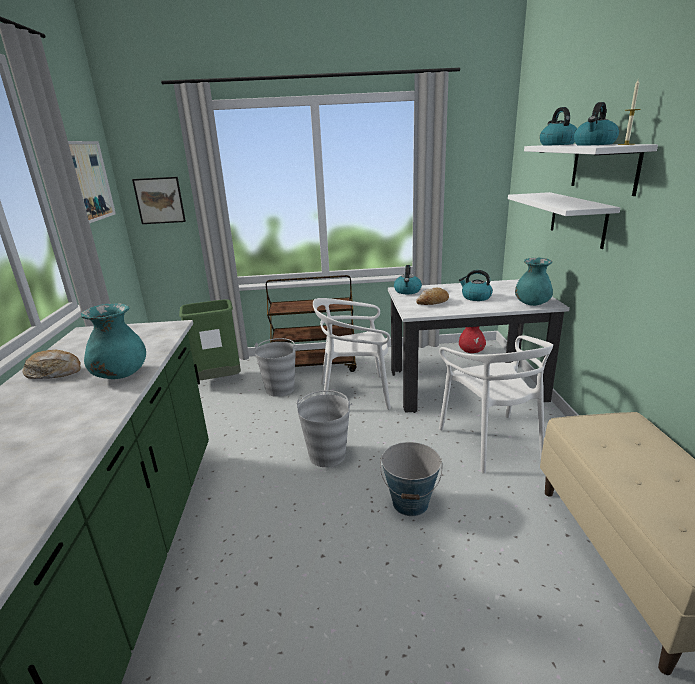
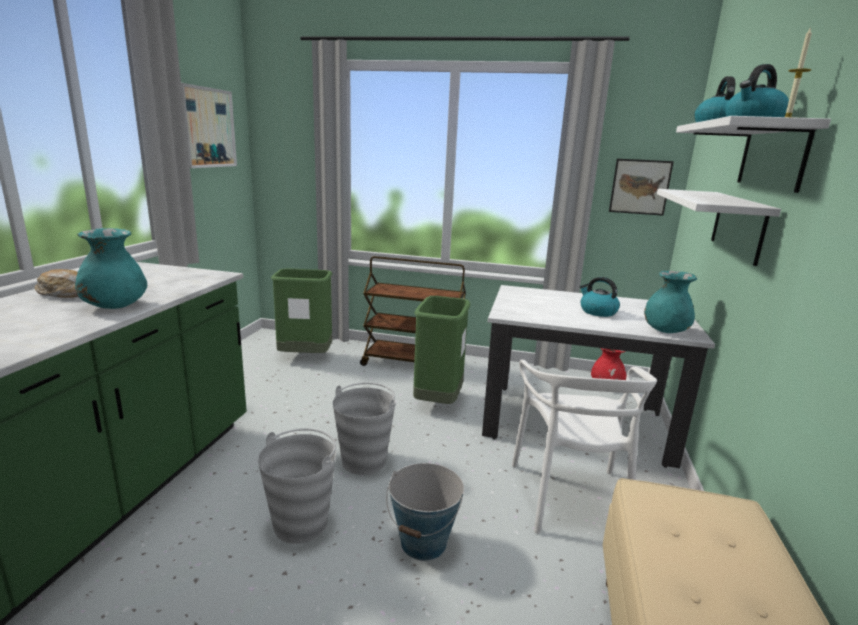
camera: 15 degrees right, 5 degrees down
picture [132,177,186,224] -> picture moved to [609,159,674,216]
grey bucket [255,338,297,397] -> grey bucket moved to [258,428,336,544]
white chair [313,298,391,409] -> green trash can [413,296,470,404]
kettle [394,265,422,294] -> none
bread [416,288,449,305] -> none

